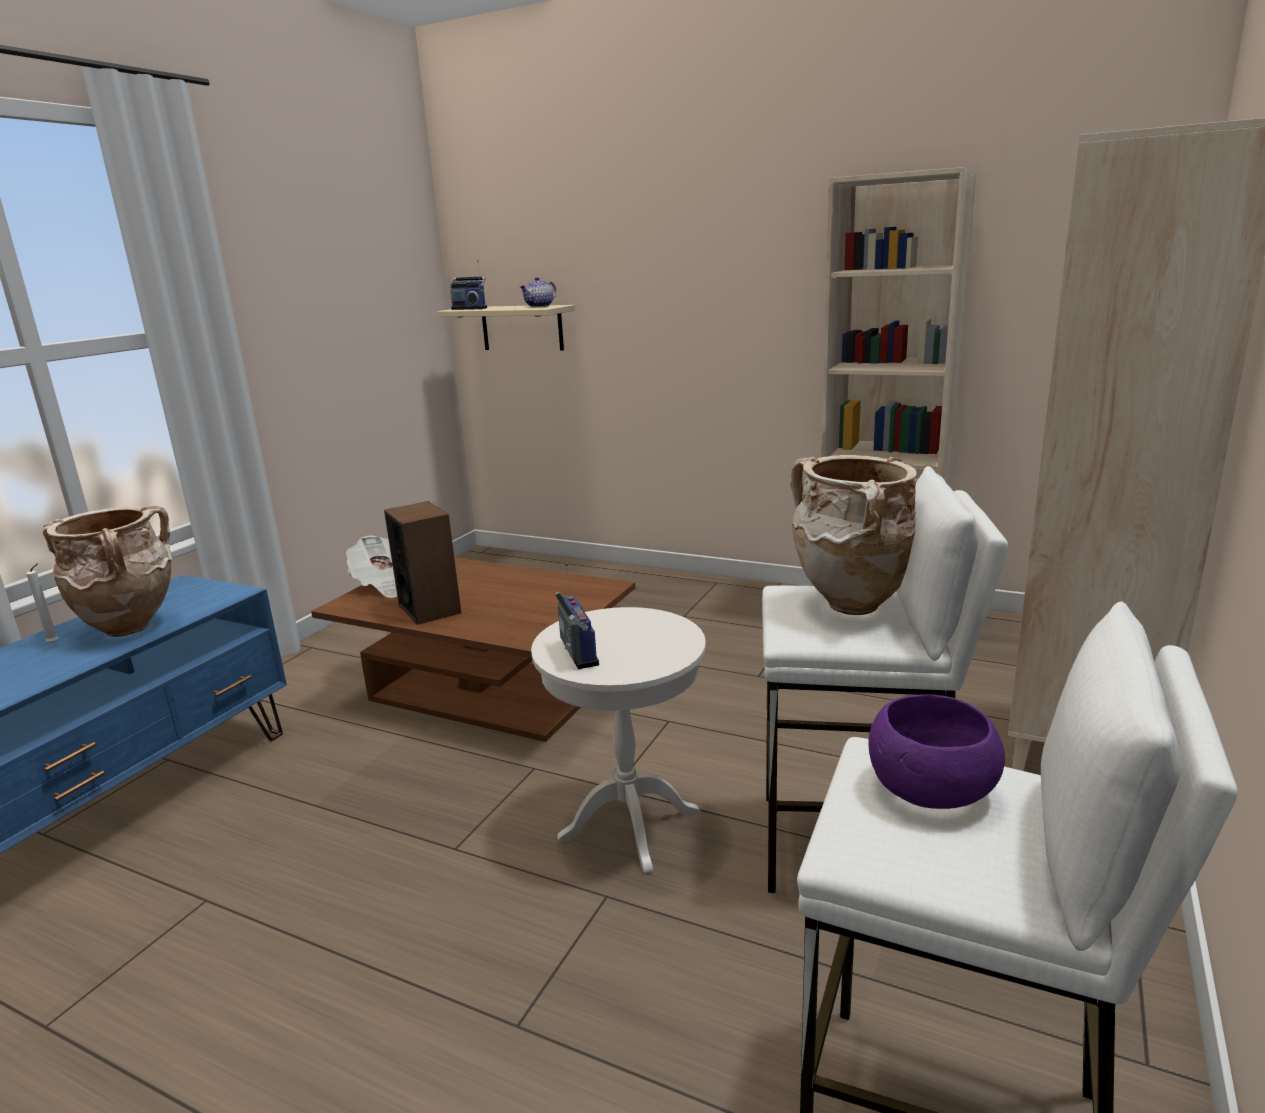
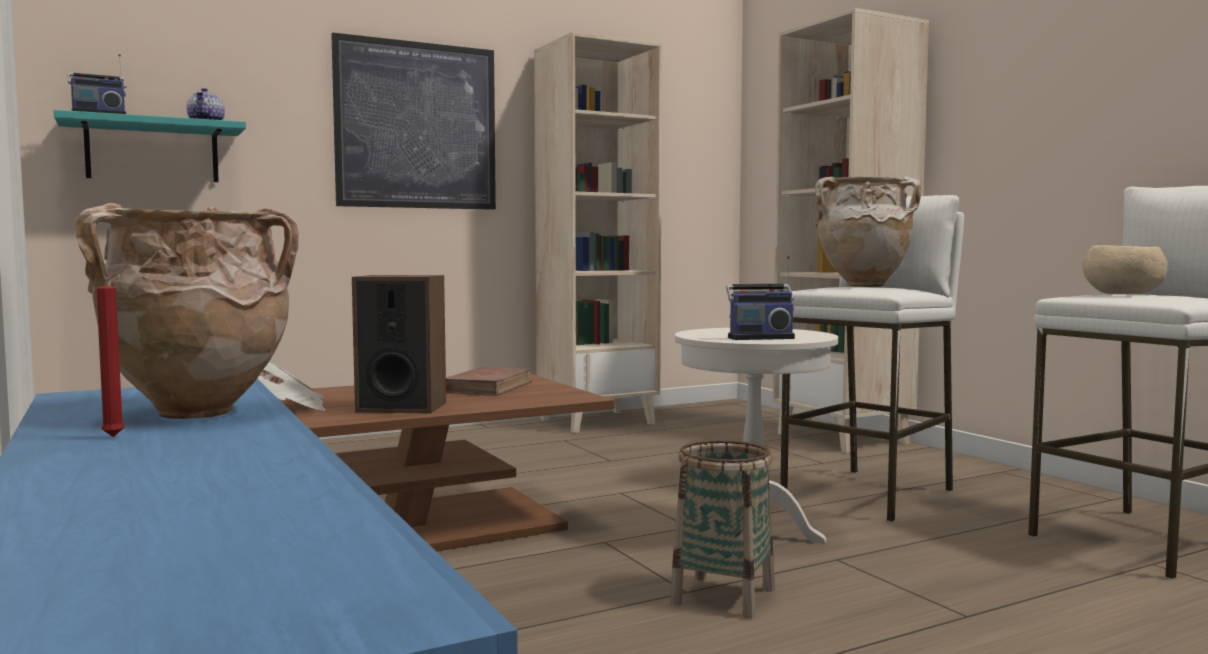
camera: 55 degrees left, 15 degrees down
white candle [26,563,58,644] -> red candle [96,270,125,437]
beige shelf [437,305,575,350] -> turquoise shelf [54,110,246,182]
radio [555,563,599,669] -> radio turned 150 degrees clockwise [726,255,795,340]
purple bowl [868,694,1005,809] -> beige bowl [1082,245,1168,294]
none -> picture [331,32,496,210]
none -> brown book [446,367,532,396]
none -> basket [670,440,775,618]

